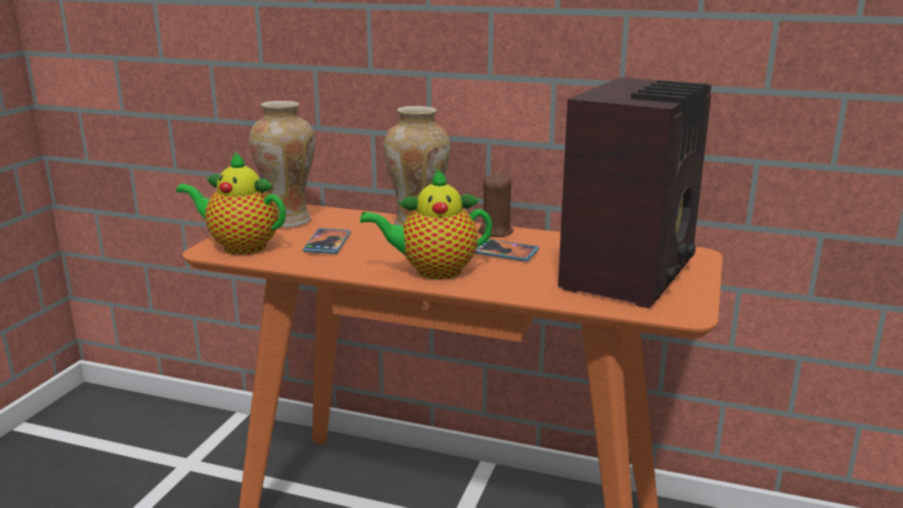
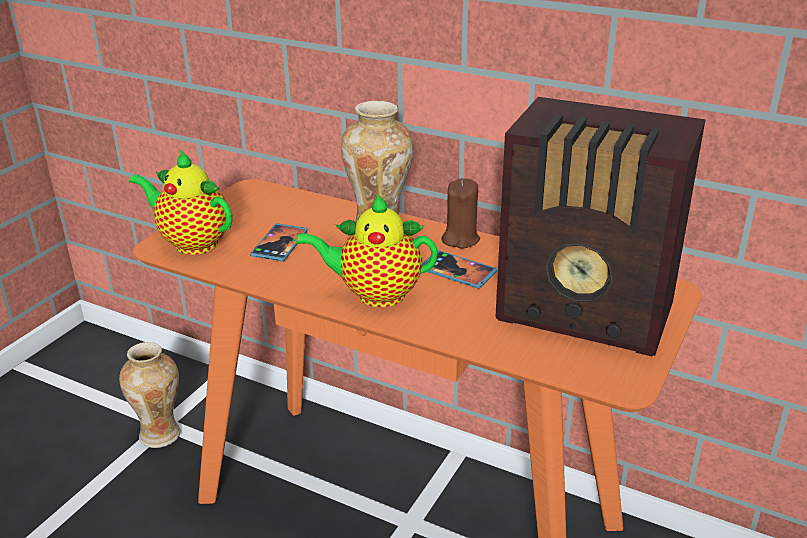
camera: 10 degrees right, 10 degrees up
vase [249,101,315,228] -> vase moved to [119,342,181,448]
radio [558,77,712,308] -> radio turned 75 degrees clockwise [495,97,706,356]

